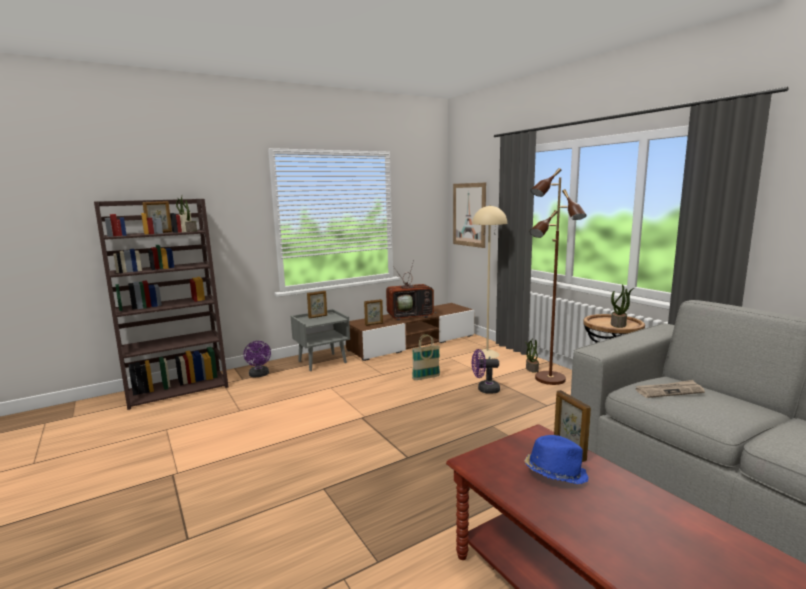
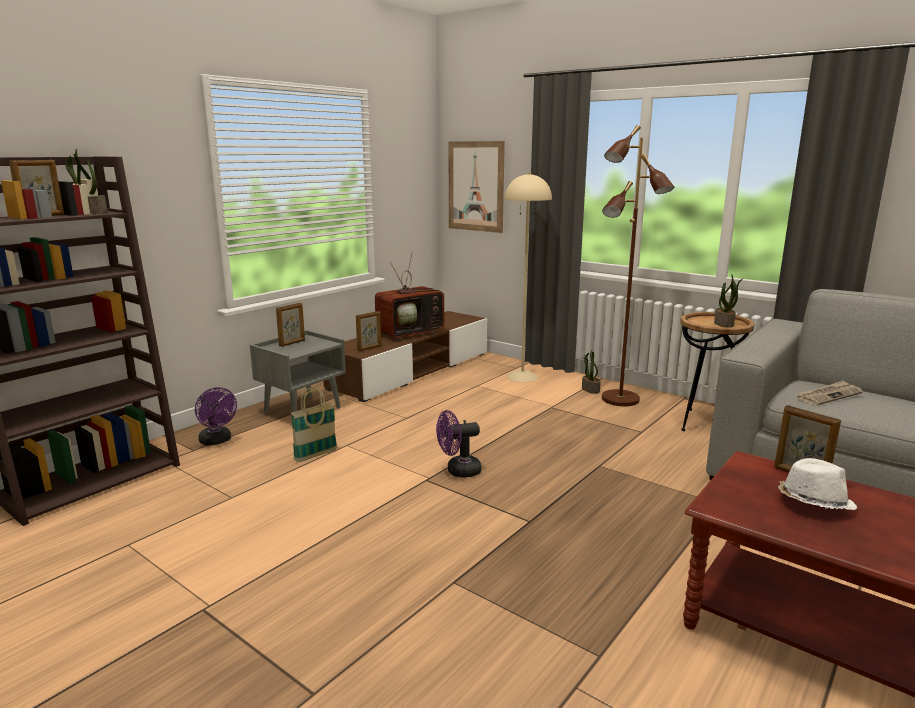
camera: 20 degrees left, 5 degrees up
basket [412,334,440,380] -> basket moved to [291,387,337,462]
purple fan [472,349,500,394] -> purple fan moved to [436,410,482,478]
blue hat [524,435,589,484] -> white hat [778,458,857,510]

